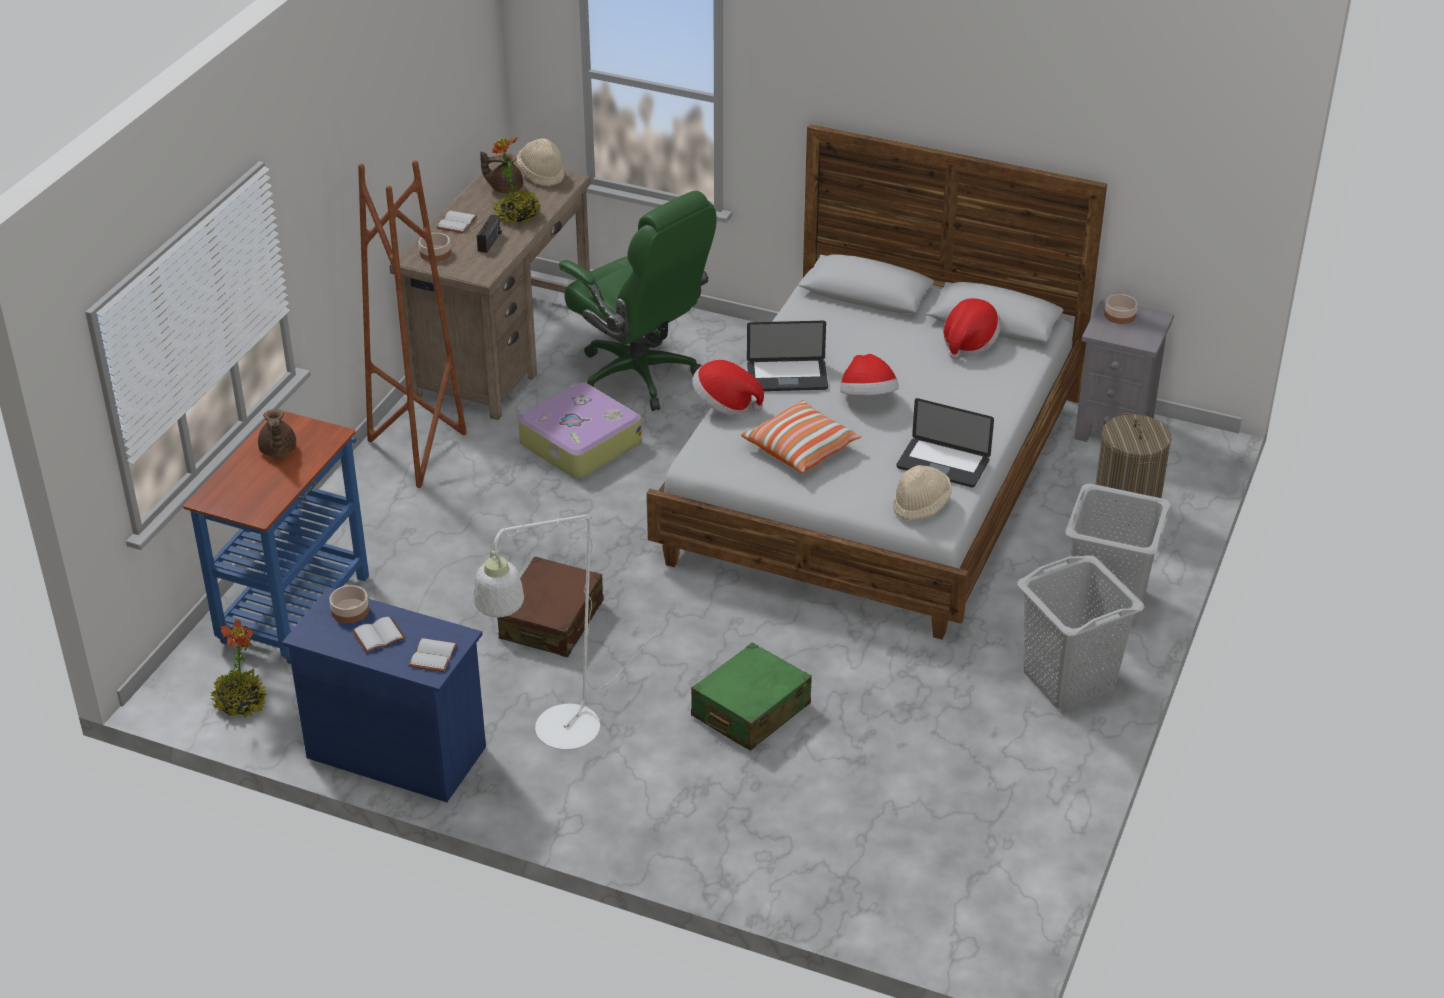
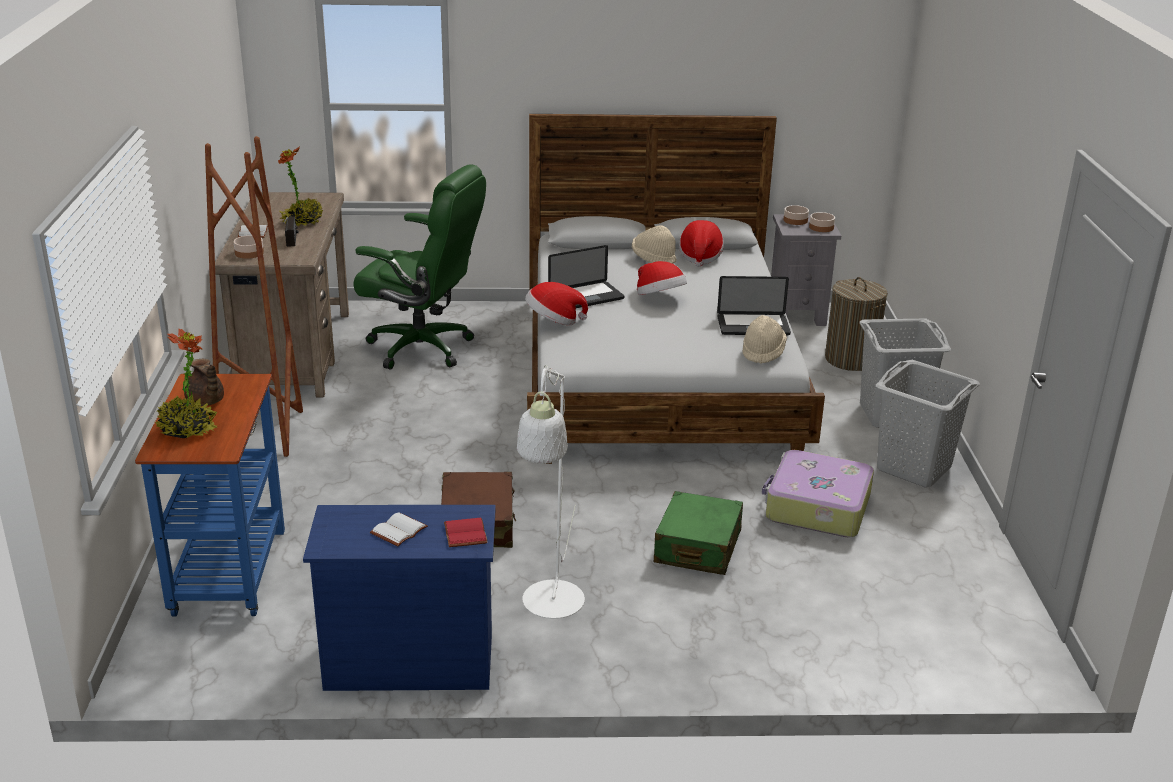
camera: 25 degrees left, 10 degrees down
potted plant [210,619,267,718] -> potted plant moved to [155,329,217,438]
bowl [329,585,369,623] -> bowl moved to [809,212,835,232]
white book [408,638,458,672] -> red book [444,518,488,547]
brown teapot [480,151,523,194] -> none
beige hat [516,139,565,186] -> beige hat moved to [632,225,677,264]
suitcase [518,382,642,479] -> suitcase moved to [762,450,874,537]
pillow [741,400,862,473] -> none

